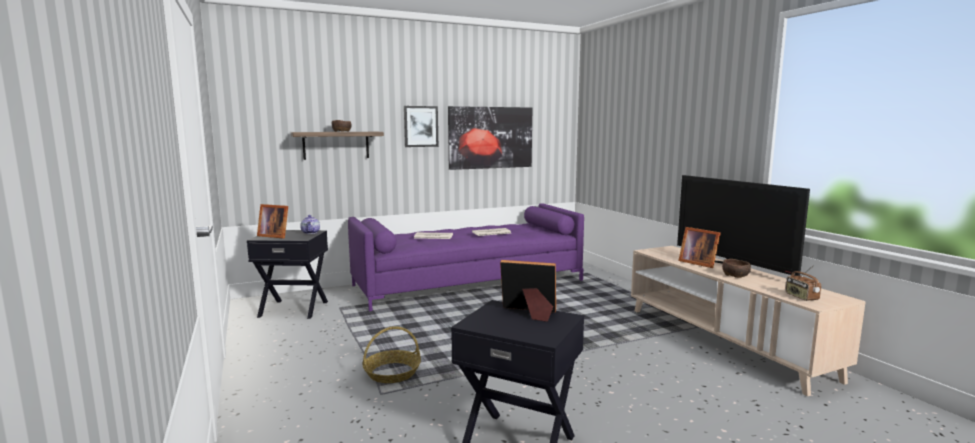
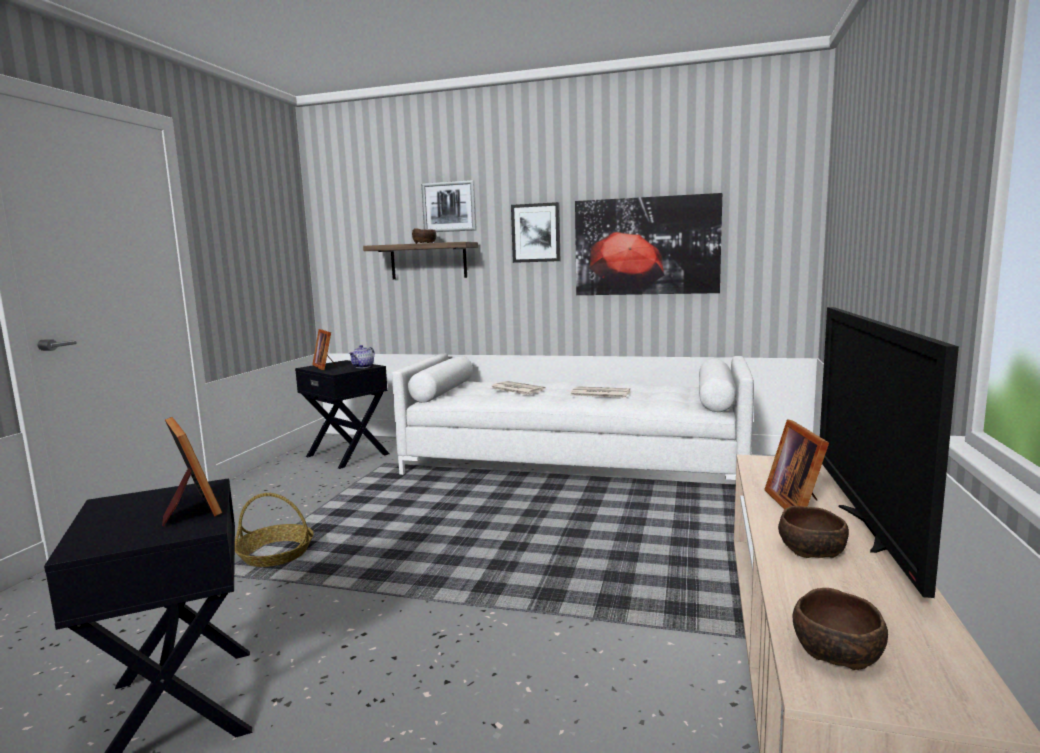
camera: 40 degrees right, 0 degrees up
purple sofa [348,203,584,311] -> white sofa [392,353,754,480]
radio [785,265,821,301] -> brown bowl [793,588,888,670]
none -> picture [421,180,477,232]

